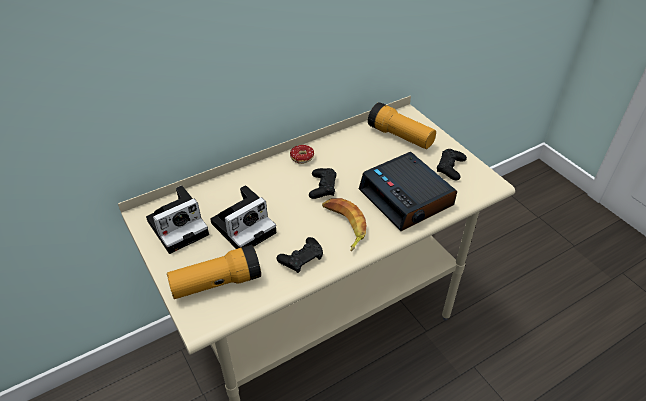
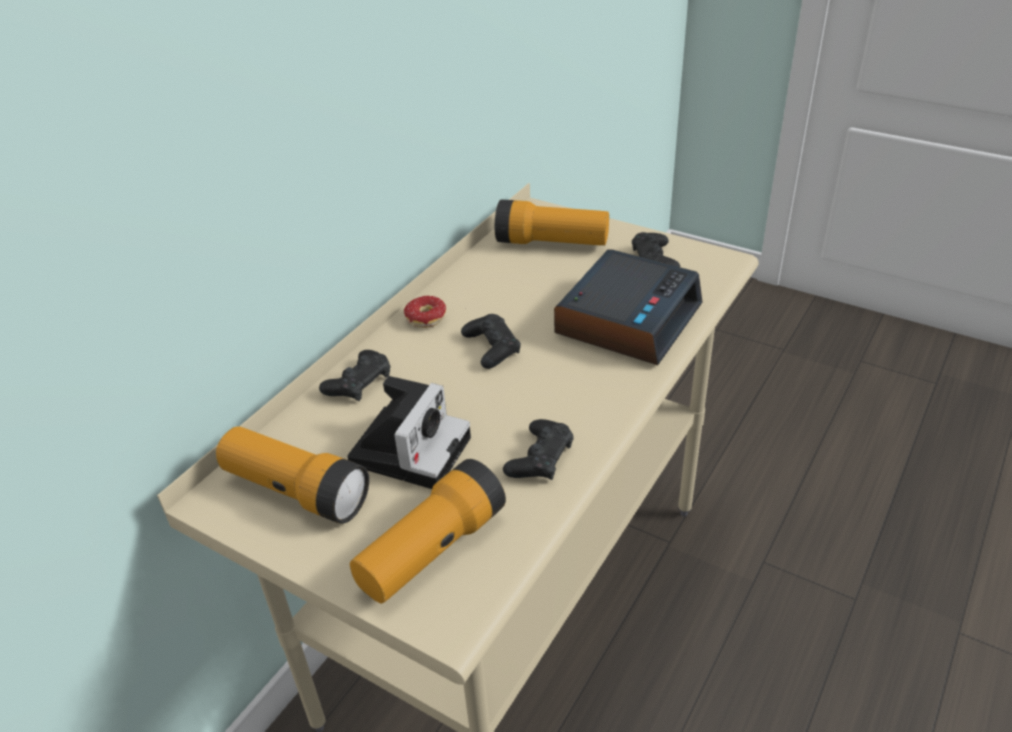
camera: 25 degrees left, 5 degrees down
camera [146,185,209,254] -> flashlight [216,426,369,524]
banana [322,198,366,251] -> none
alarm clock [359,152,457,231] -> alarm clock turned 90 degrees counterclockwise [554,249,702,365]
none -> black game controller [319,350,391,401]

